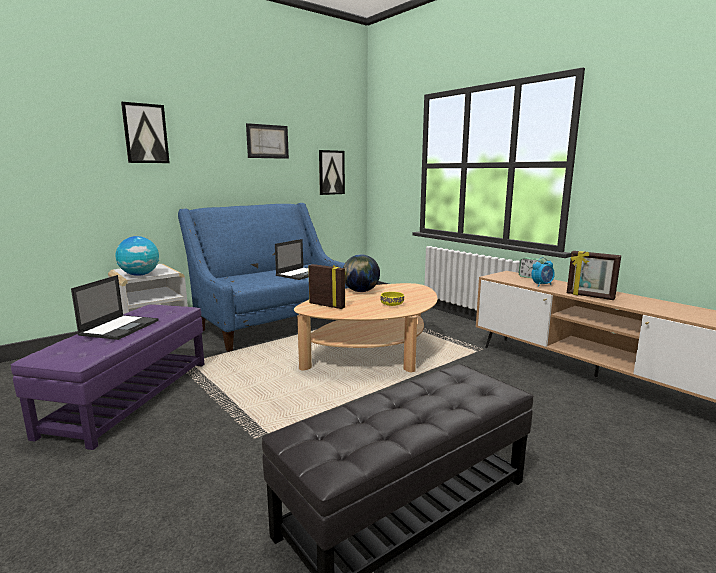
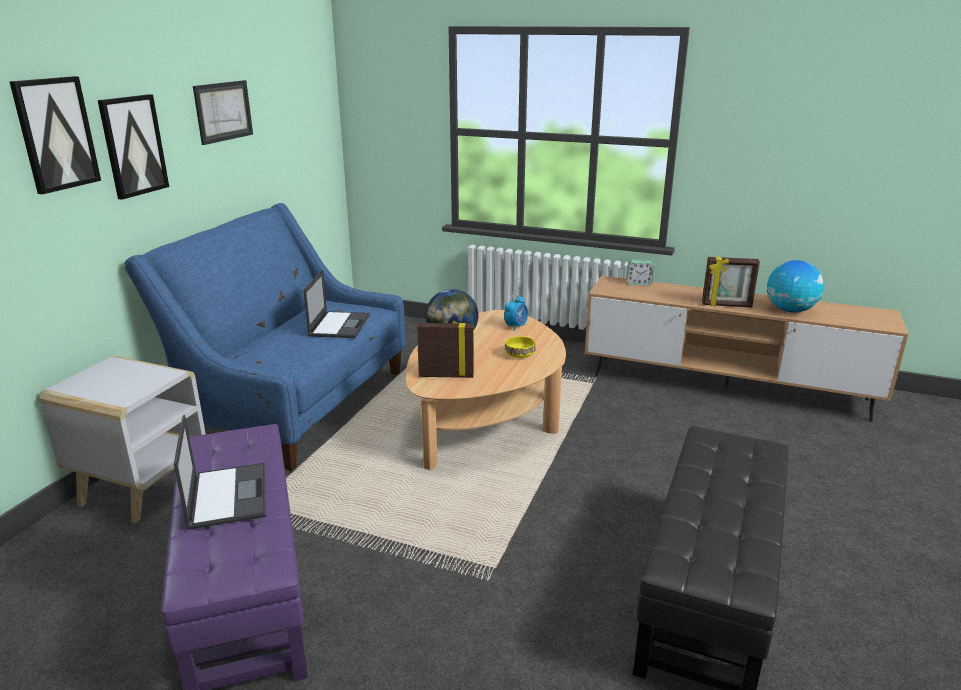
camera: 30 degrees left, 10 degrees up
globe [116,236,159,276] -> globe moved to [767,260,824,313]
picture [319,150,345,195] -> picture moved to [98,94,169,200]
alarm clock [531,257,555,287] -> alarm clock moved to [504,295,528,331]

